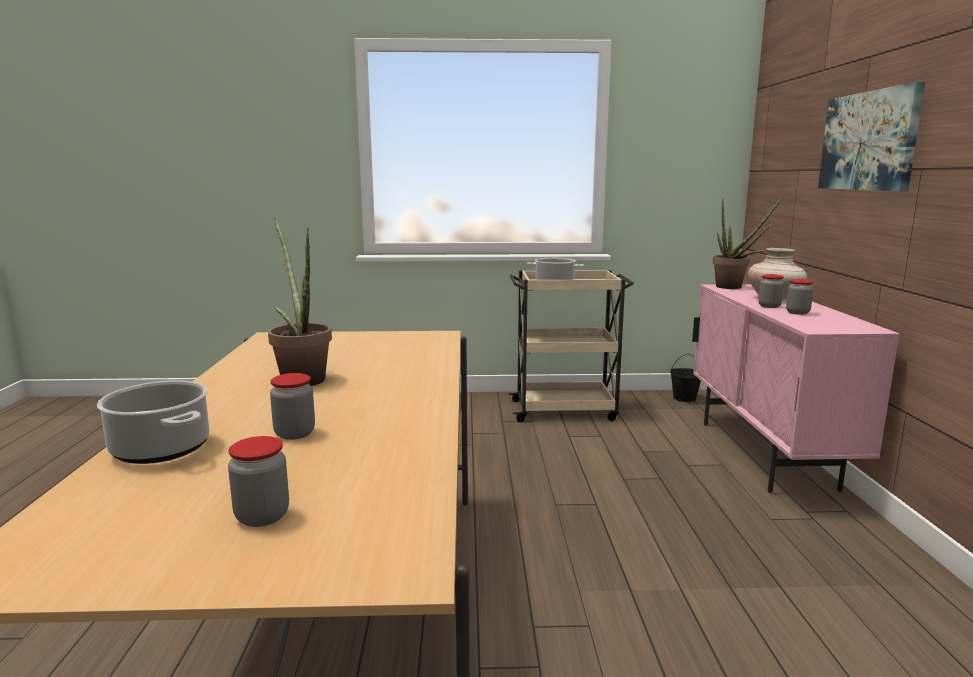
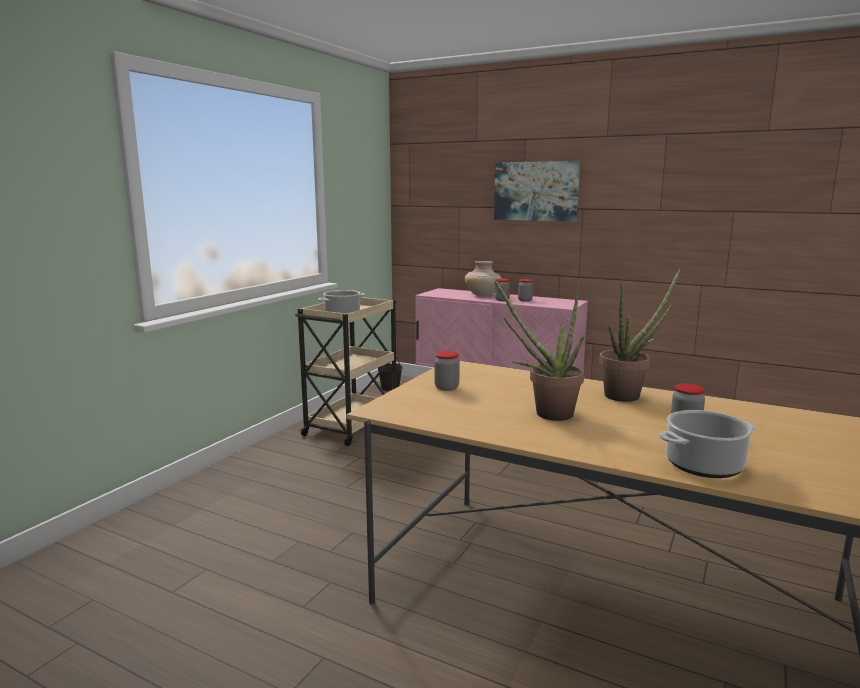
camera: 60 degrees left, 0 degrees up
jar [228,436,289,527] -> jar moved to [434,351,460,391]
potted plant [712,197,783,289] -> potted plant moved to [599,269,680,402]

